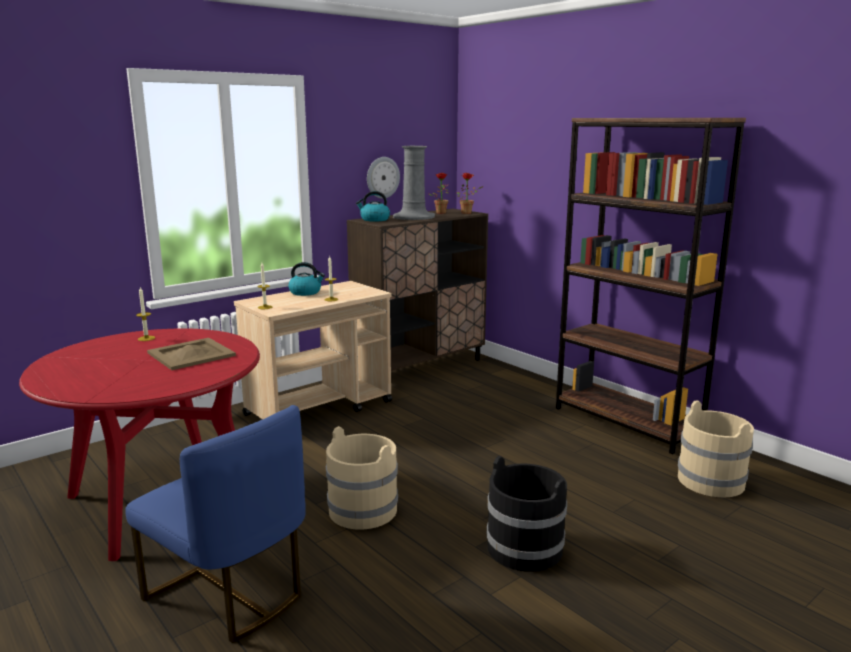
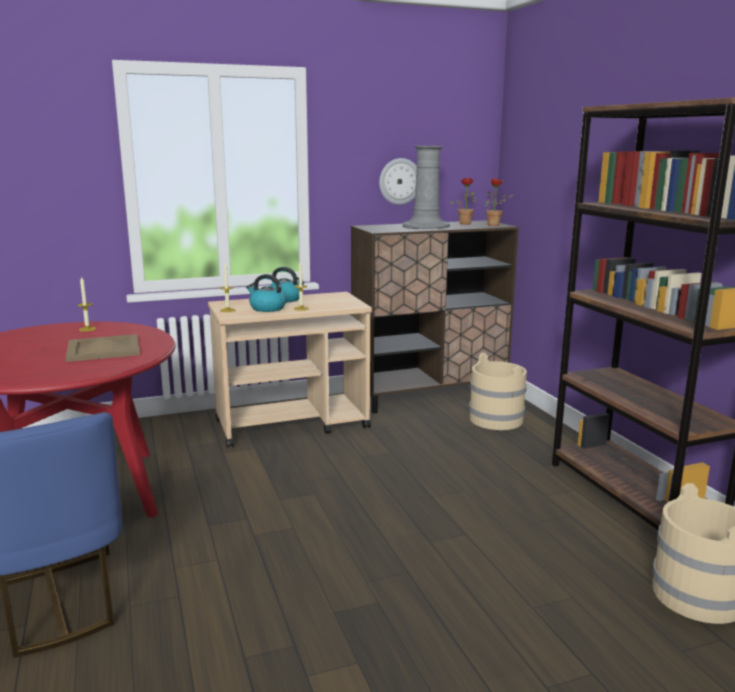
camera: 20 degrees right, 0 degrees up
beige bucket [326,426,398,530] -> beige bucket moved to [469,353,527,430]
kettle [356,191,390,222] -> kettle moved to [246,274,286,312]
black bucket [487,456,567,572] -> none

